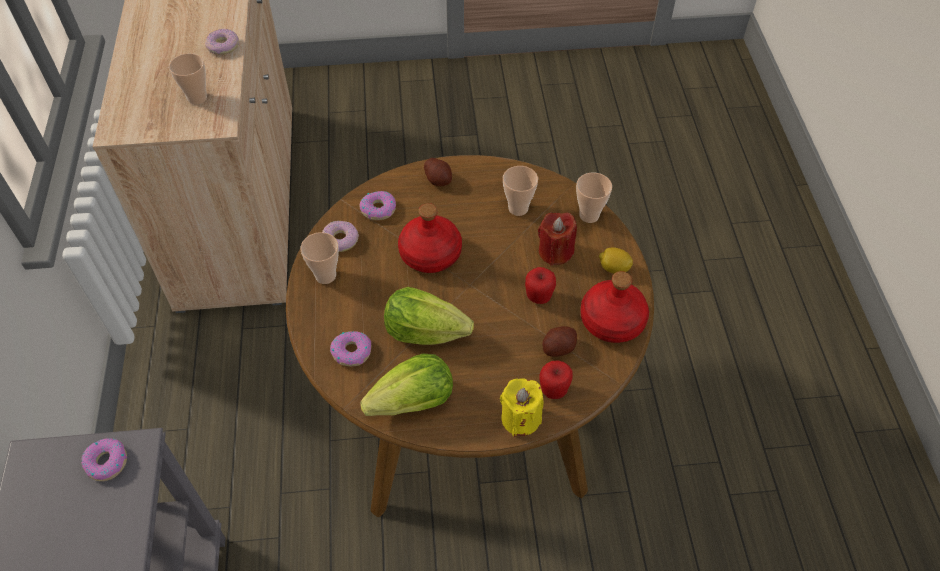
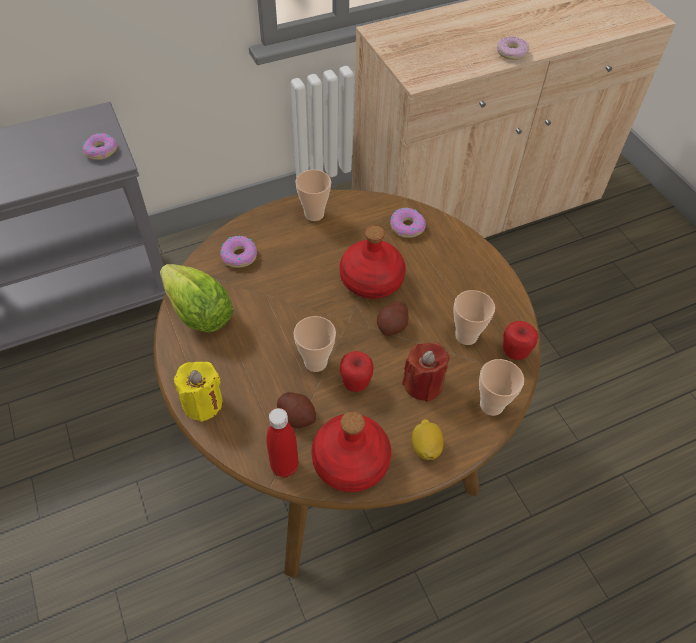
camera: 70 degrees right, 0 degrees up
cup [169,53,207,105] -> cup moved to [293,316,336,372]
donut [322,221,359,252] -> none
lettuce [384,287,474,345] -> none
potato [424,158,452,186] -> potato moved to [377,301,408,336]
apple [539,360,573,399] -> apple moved to [503,321,538,360]
none -> red bottle [266,408,299,478]

